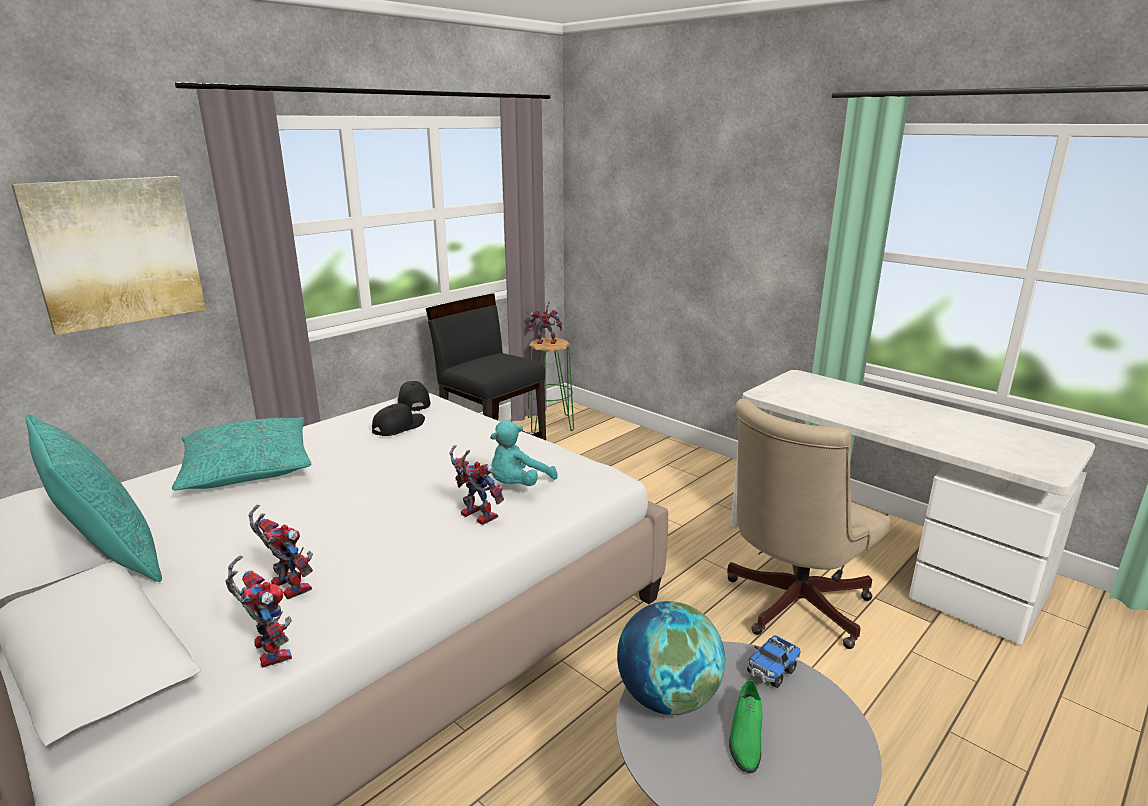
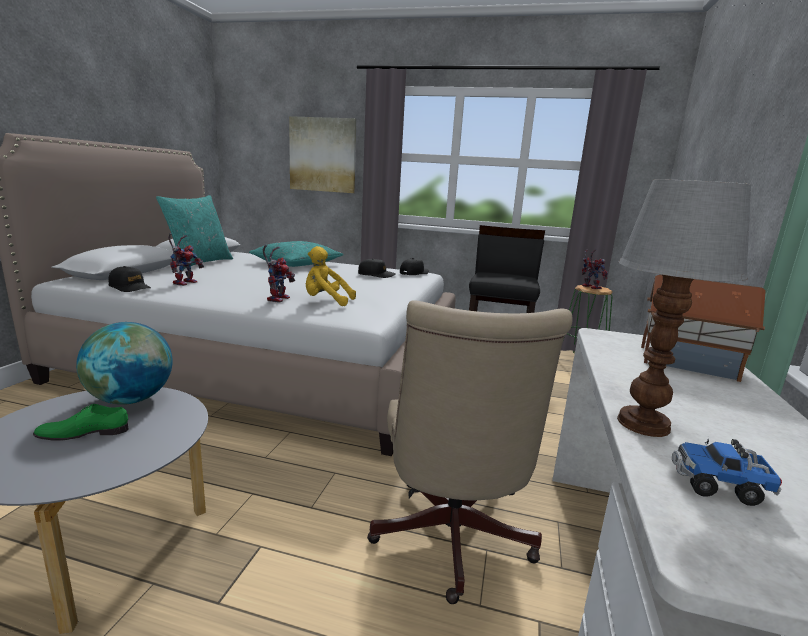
camera: 60 degrees right, 5 degrees down
toy robot [225,556,292,668] -> black cap [108,266,151,292]
turquoise plush toy [490,420,557,486] -> yellow plush toy [306,246,356,306]
beige office chair [727,398,890,649] -> beige office chair turned 105 degrees counterclockwise [367,300,573,604]
toy truck [747,635,801,688] -> toy truck moved to [672,439,782,506]
none -> table lamp [617,179,751,437]
none -> toy house [641,275,766,382]

